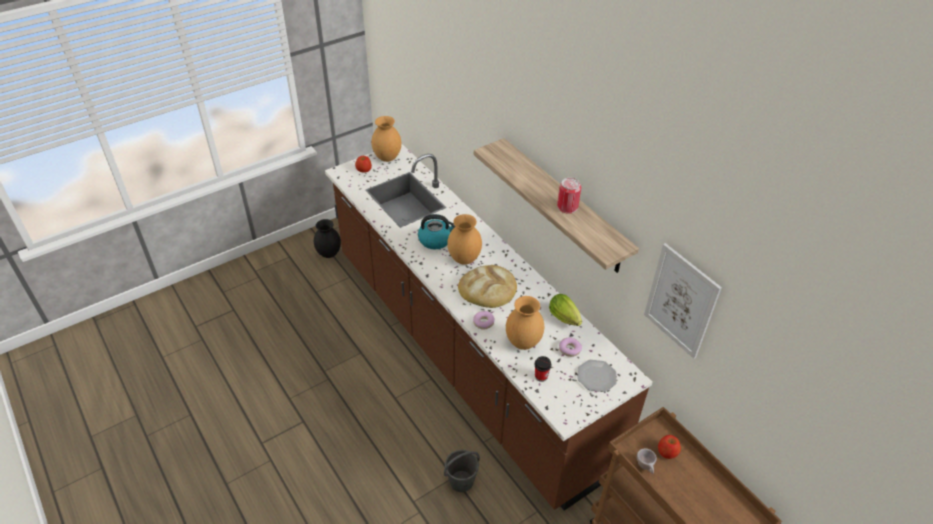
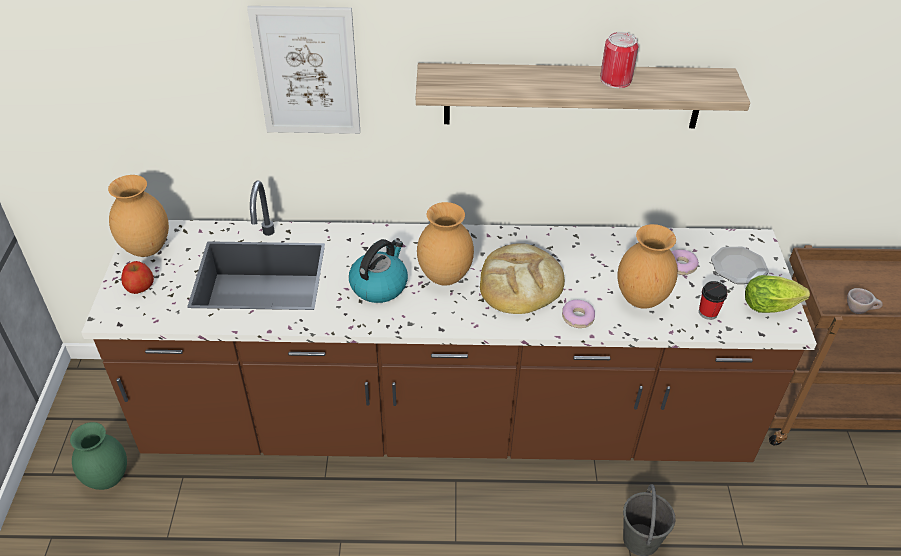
camera: 55 degrees left, 0 degrees up
black vase [314,219,341,258] -> green vase [70,422,127,490]
lettuce [549,294,582,326] -> lettuce moved to [745,275,810,313]
picture [644,243,722,359] -> picture moved to [247,6,360,134]
apple [658,435,681,459] -> none

